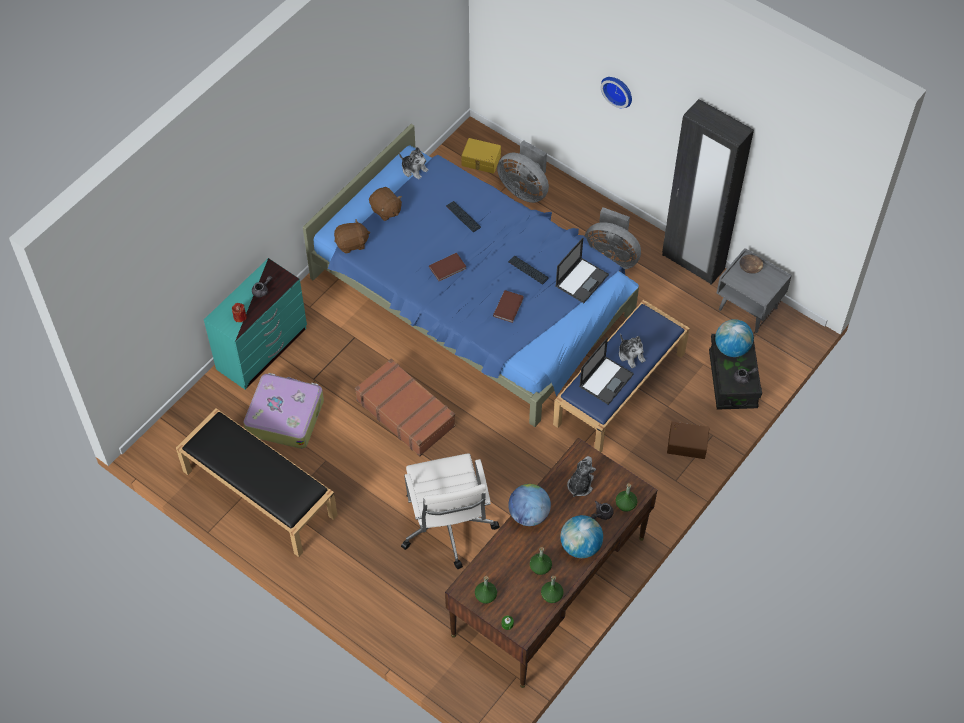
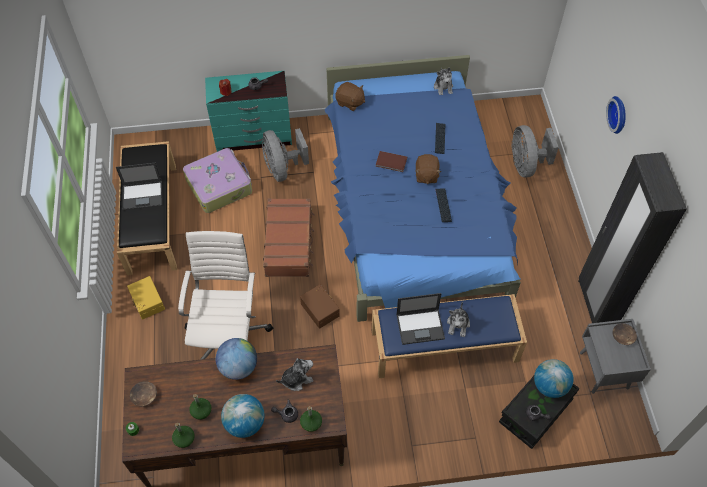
camera: 45 degrees right, 0 degrees up
brown plush toy [369,187,402,221] -> brown plush toy moved to [415,154,441,184]
white office chair [401,453,500,569] -> white office chair turned 150 degrees clockwise [178,231,273,360]
yellow storage box [461,138,501,174] -> yellow storage box moved to [127,276,165,320]
green bottle [475,576,497,604] -> brown bowl [130,381,157,406]
brown book [493,290,524,323] -> none
laptop [555,238,609,303] -> laptop moved to [116,163,163,210]
grey fan [585,207,641,269] -> grey fan moved to [262,128,309,182]
brown storage box [667,421,709,459] -> brown storage box moved to [300,284,340,329]

